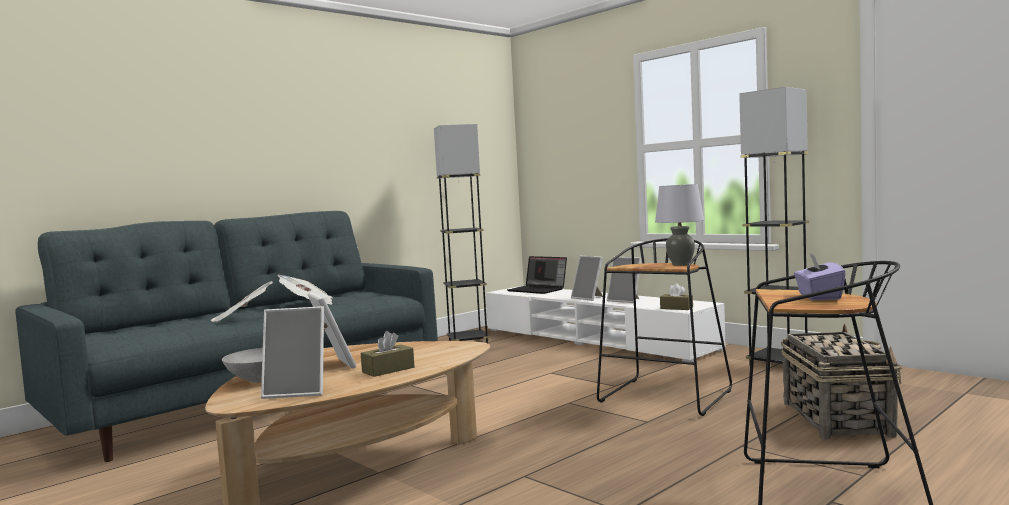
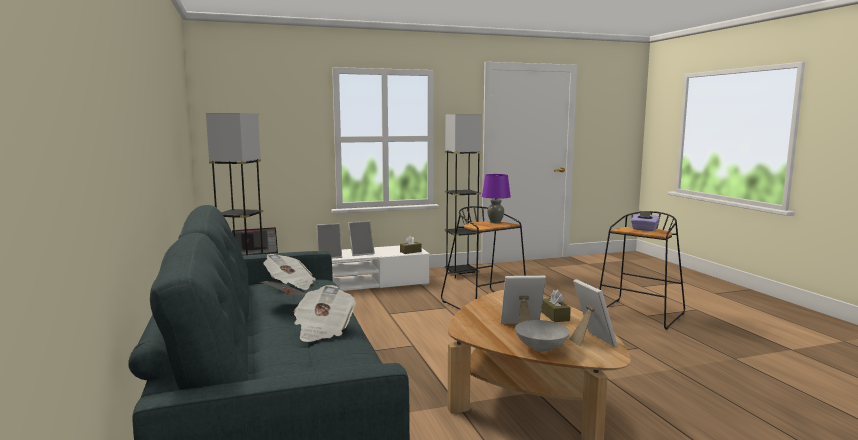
camera: 65 degrees left, 5 degrees up
picture frame [261,306,324,399] -> picture frame turned 45 degrees counterclockwise [569,279,617,347]
grey table lamp [655,184,704,266] -> purple table lamp [482,174,511,223]
basket [781,324,902,440] -> none
none -> newspaper [263,254,316,290]

